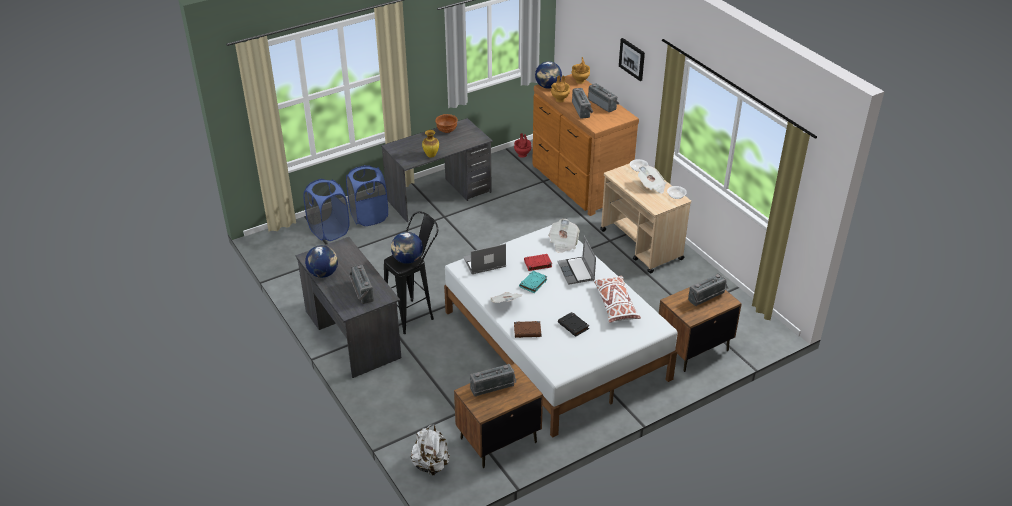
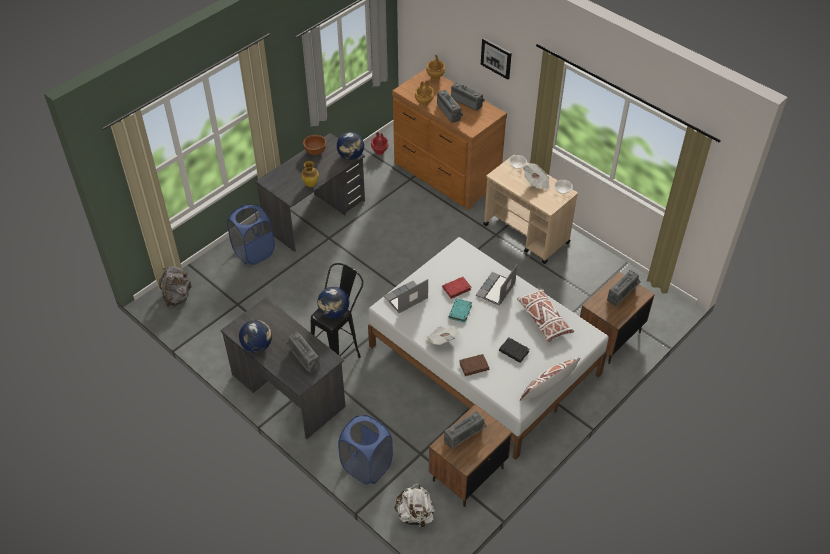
camera: 15 degrees left, 10 degrees up
blue laundry basket [303,179,350,241] -> blue laundry basket moved to [338,415,393,485]
globe [535,61,562,89] -> globe moved to [337,132,364,160]
newspaper [549,219,580,253] -> none
laptop [557,236,596,285] -> laptop turned 60 degrees clockwise [476,264,517,306]
none -> grey backpack [159,266,193,307]
none -> white pillow [520,358,581,401]

